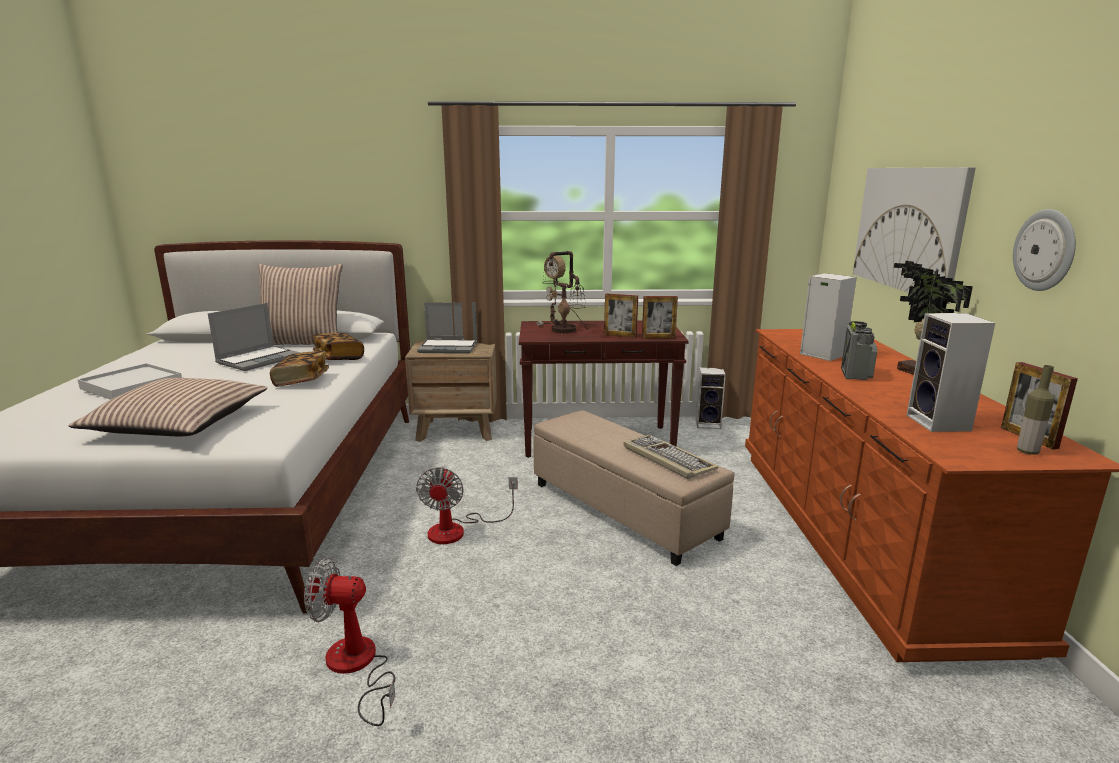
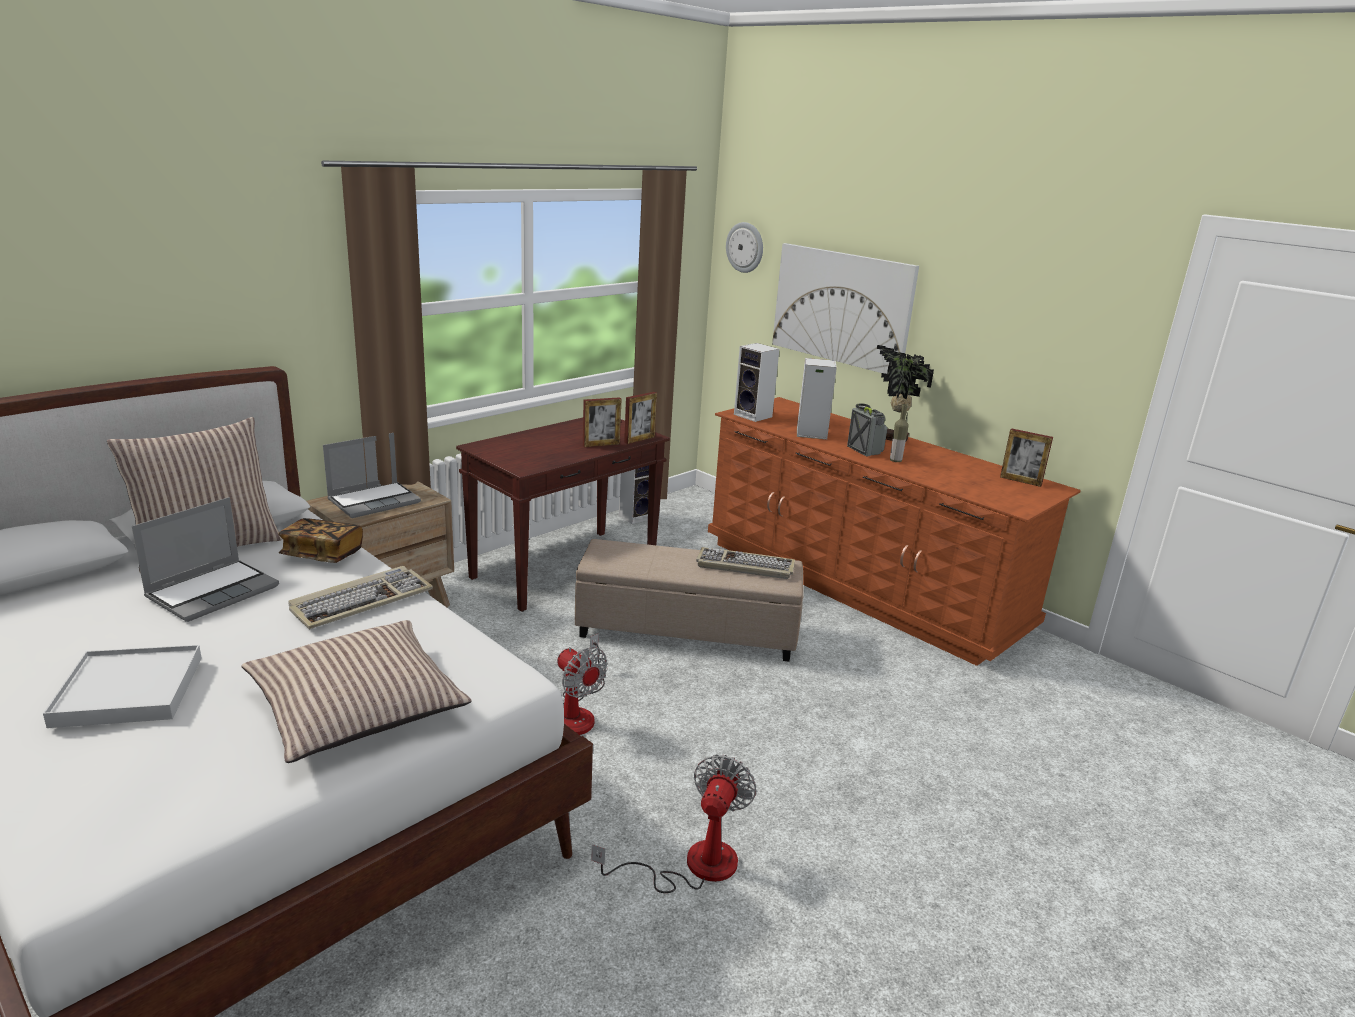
camera: 45 degrees left, 5 degrees up
laptop [208,303,301,371] -> laptop turned 45 degrees clockwise [132,497,279,622]
book [270,351,329,387] -> keyboard [289,566,433,629]
fan [304,558,395,726] -> fan turned 150 degrees clockwise [591,755,757,893]
table lamp [537,251,590,334] -> none
speaker [907,313,995,432] -> speaker moved to [734,343,779,422]
wall clock [1013,209,1076,291] -> wall clock moved to [726,222,763,273]
bottle [1017,365,1054,455] -> bottle moved to [890,404,909,462]

